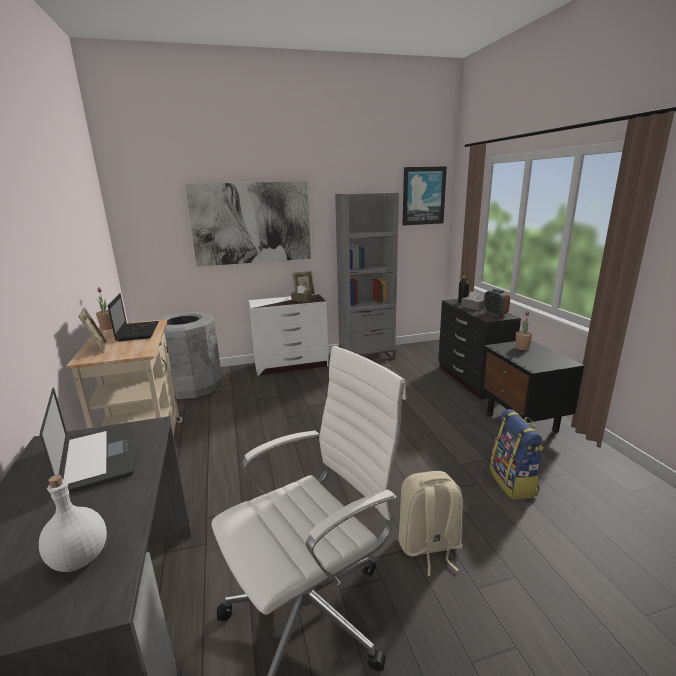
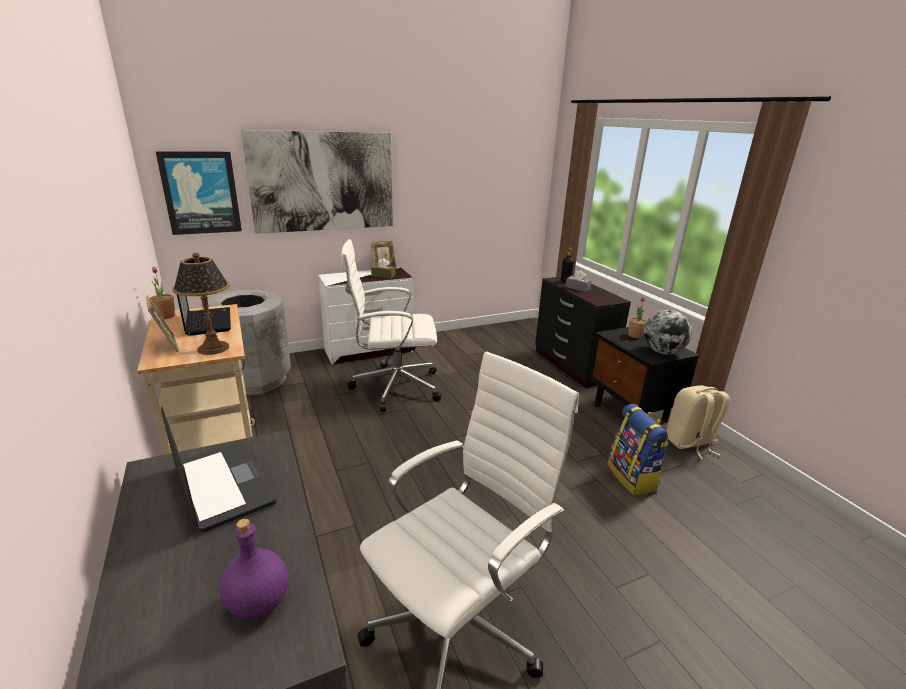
camera: 10 degrees left, 5 degrees up
white bottle [39,475,107,572] -> purple bottle [220,518,289,620]
grey bookcase [335,193,399,362] -> none
beige backpack [398,471,463,576] -> beige backpack moved to [667,385,730,459]
picture [403,166,447,226] -> picture moved to [156,151,242,235]
alarm clock [483,289,510,316] -> none
none -> table lamp [173,253,230,355]
none -> white office chair [341,239,441,412]
none -> globe [644,310,692,354]

